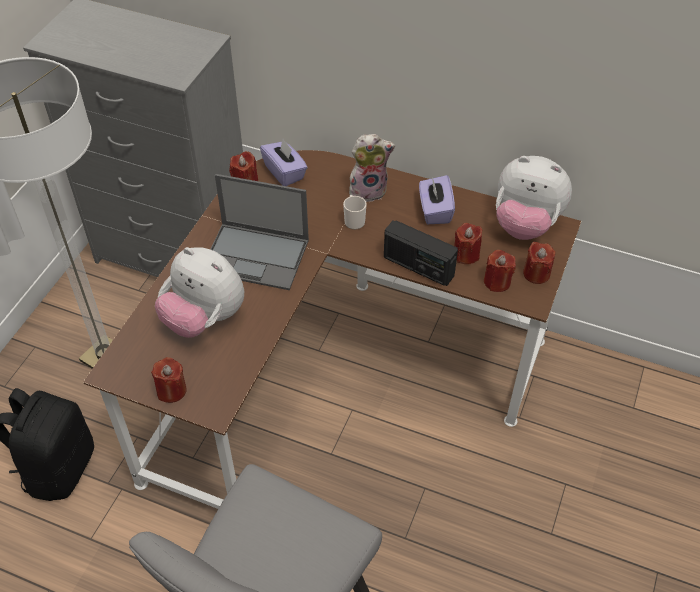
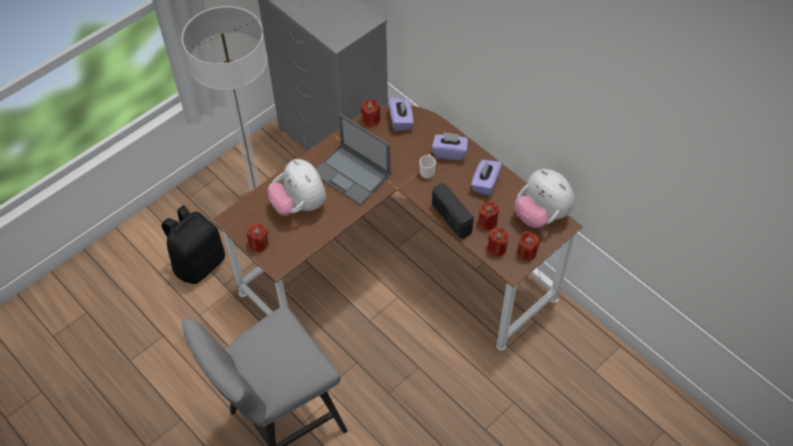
camera: 25 degrees right, 5 degrees up
plush toy [349,134,395,202] -> purple tissue box [432,132,468,161]

